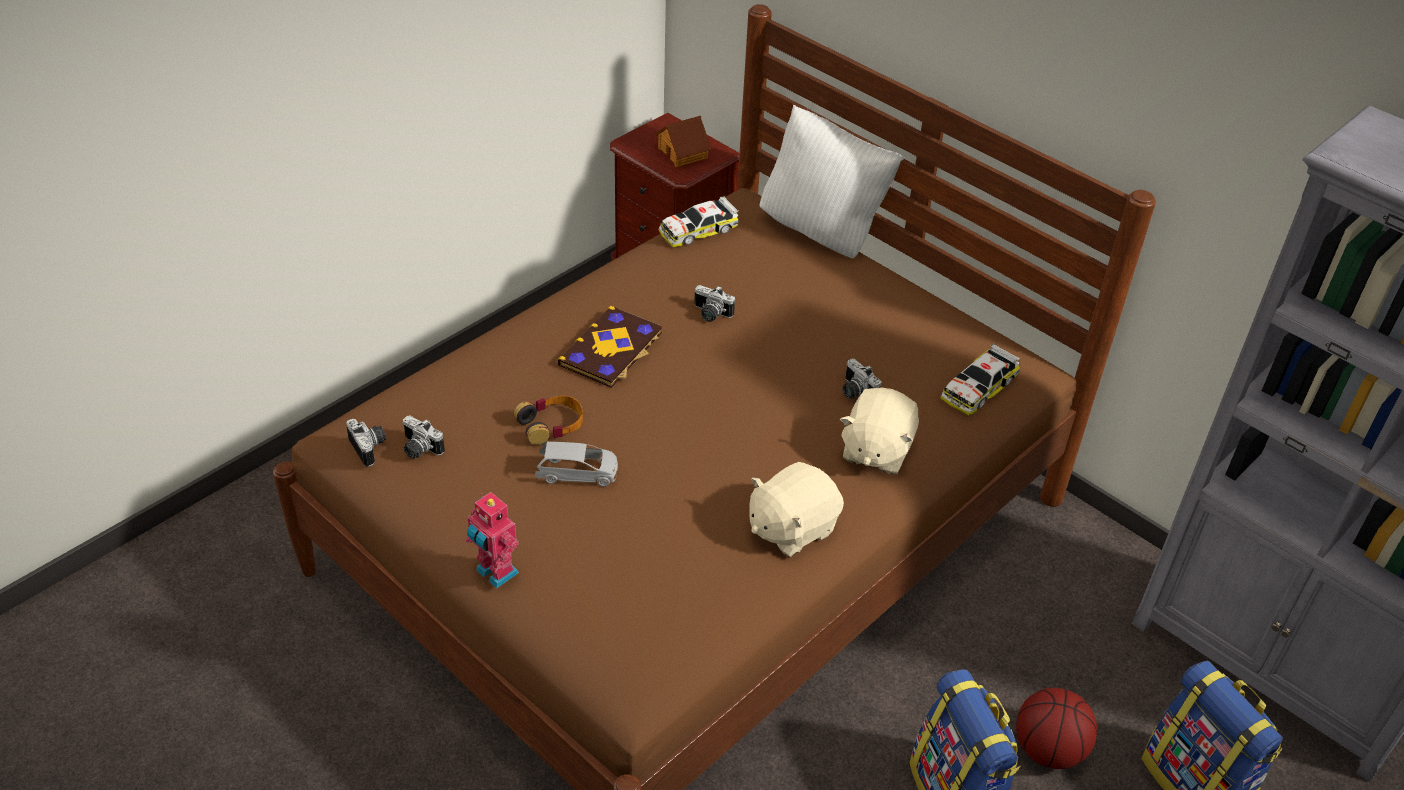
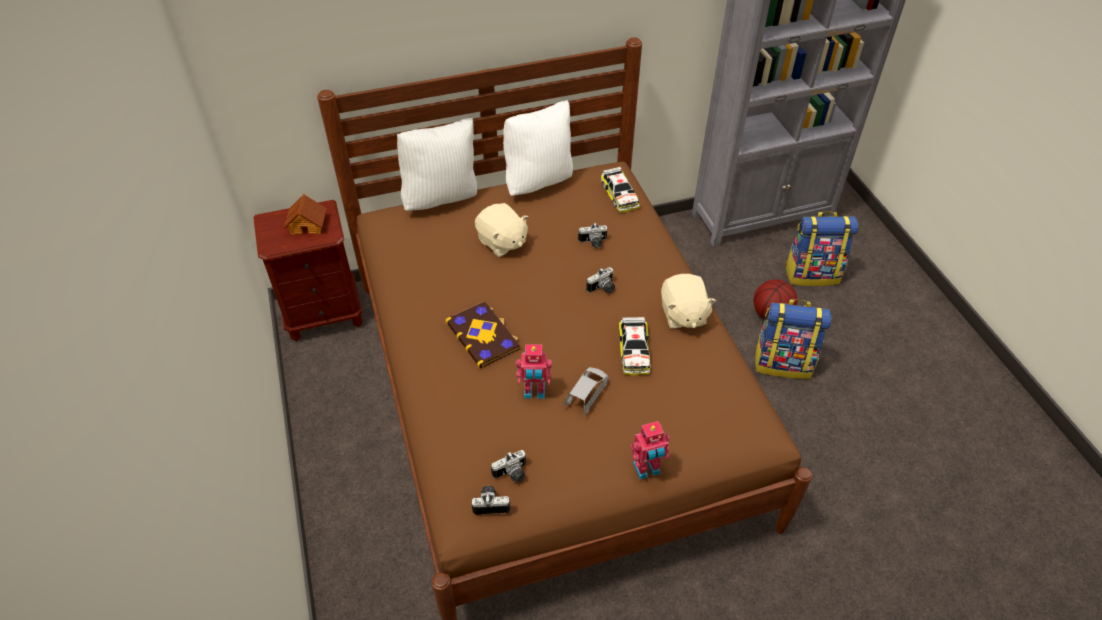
camera: 60 degrees left, 5 degrees up
headphones [514,396,583,445] -> toy robot [516,344,552,399]
toy car [659,196,739,247] -> toy car moved to [619,316,650,375]
camera [694,285,735,322] -> camera moved to [586,267,615,293]
beige plush toy [840,387,919,474] -> beige plush toy moved to [475,203,528,257]
none -> white pillow [503,100,573,196]

